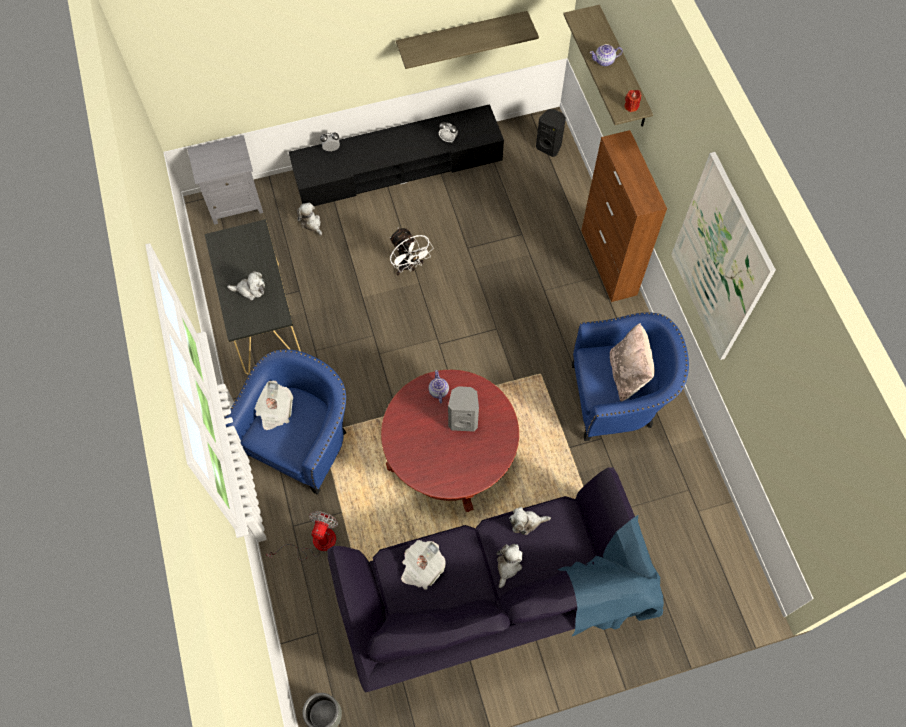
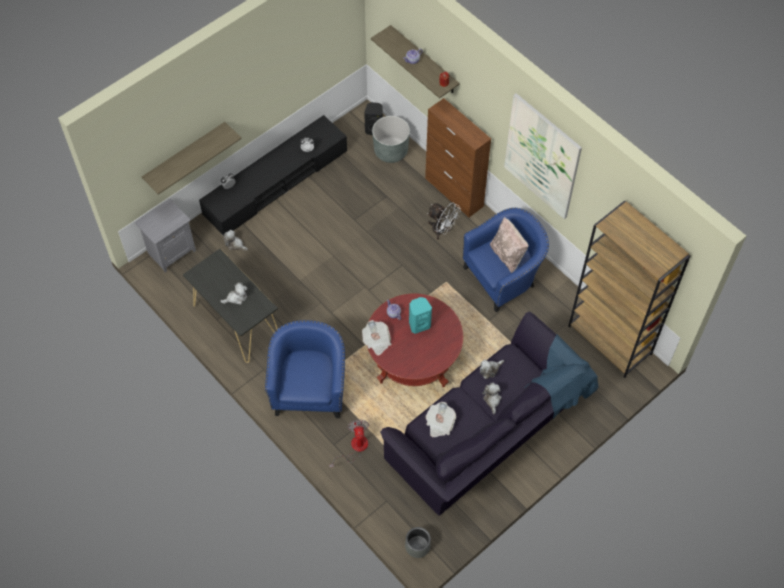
camera: 25 degrees left, 5 degrees down
newspaper [255,381,293,430] -> newspaper moved to [362,320,391,355]
white fan [390,228,433,276] -> white fan moved to [427,202,461,239]
shelf [396,11,539,69] -> shelf moved to [142,122,242,195]
grey speaker [448,386,479,432] -> turquoise speaker [409,297,432,334]
none -> grey planter [372,116,410,163]
none -> brown bookcase [568,200,691,378]

